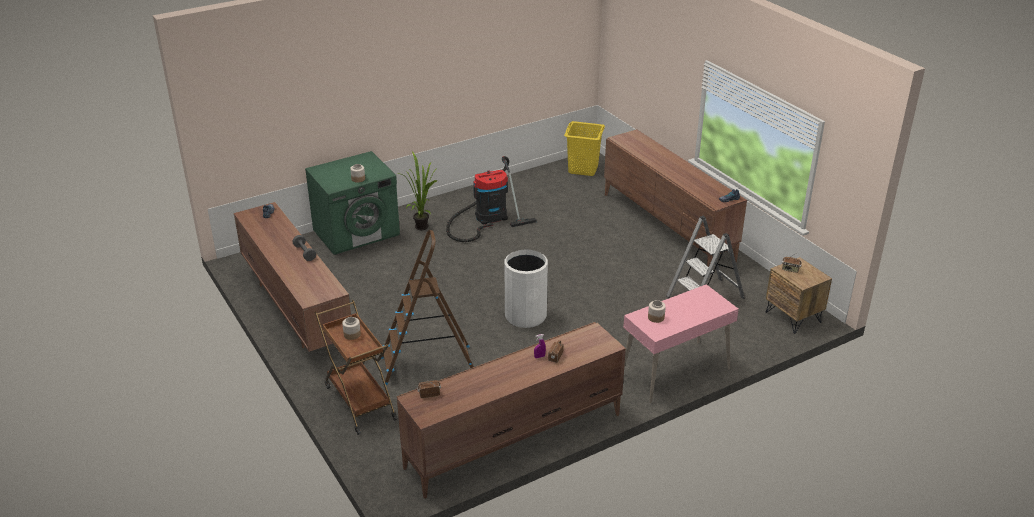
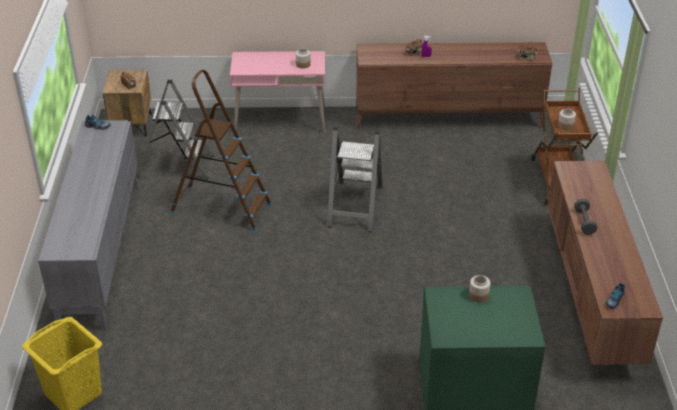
camera: 150 degrees left, 5 degrees up
brown step ladder [381,230,474,385] -> brown step ladder moved to [170,70,272,231]
potted plant [401,151,438,230] -> none
vacuum cleaner [446,156,536,242] -> none
white trash can [504,249,548,328] -> grey step ladder [327,126,383,233]
brown cabinet [604,129,747,267] -> grey cabinet [38,120,138,331]

